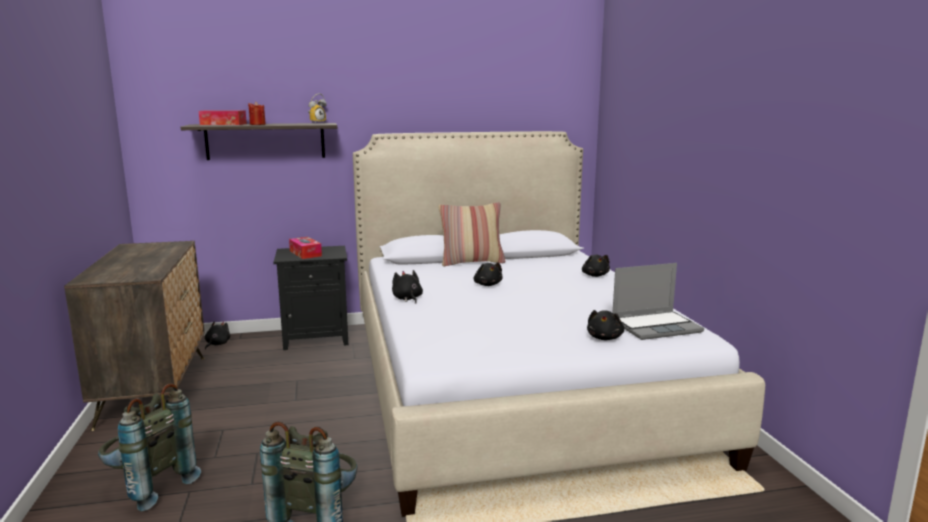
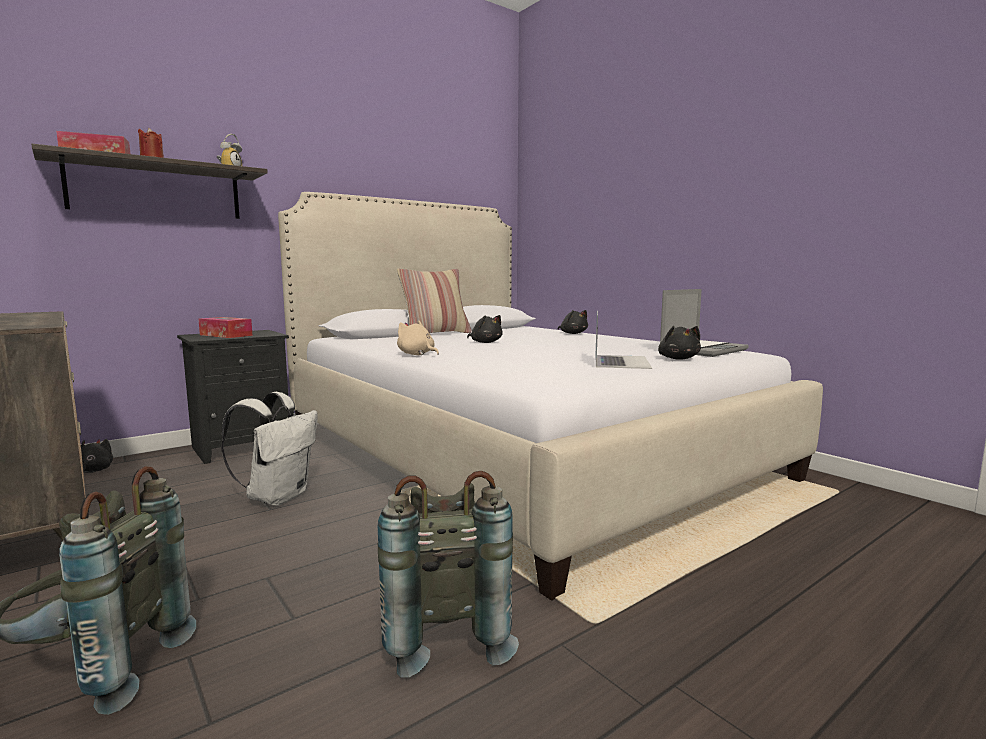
camera: 25 degrees left, 5 degrees down
black plush toy [392,270,423,304] -> beige plush toy [397,320,439,355]
none -> white backpack [221,392,318,506]
none -> laptop [595,311,652,369]

